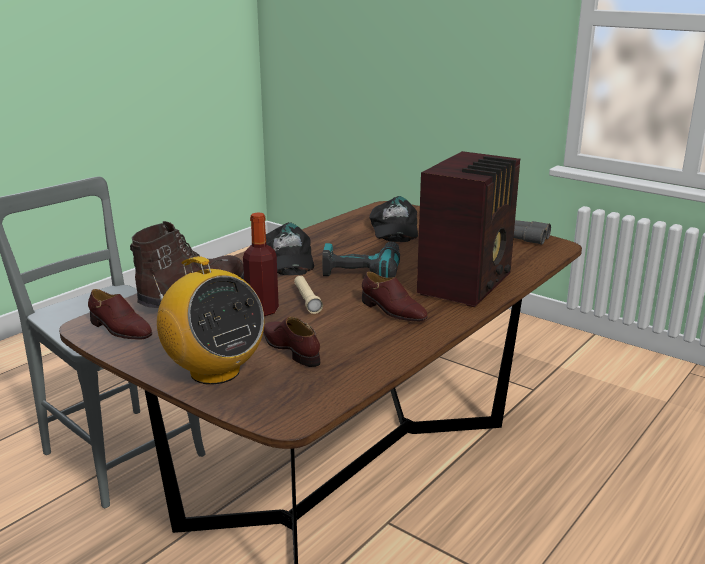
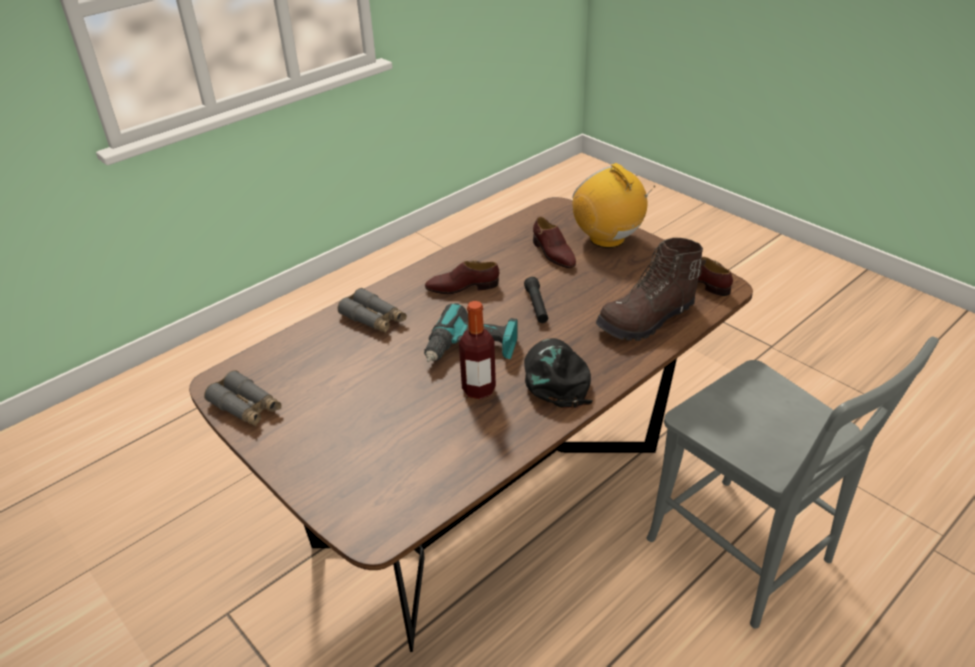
camera: 170 degrees left, 15 degrees up
bottle [243,213,279,316] -> bottle moved to [459,301,496,399]
beige flashlight [294,276,323,314] -> black flashlight [524,277,548,323]
brown shoe [362,271,428,322] -> brown shoe turned 60 degrees counterclockwise [425,260,499,294]
black cap [369,196,418,242] -> none
radio [417,151,520,307] -> grey binoculars [338,288,407,333]

